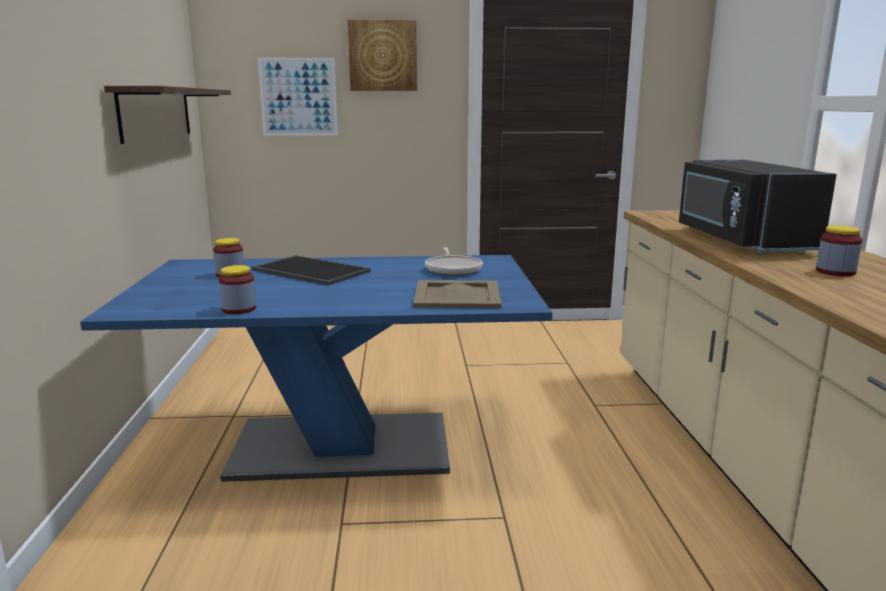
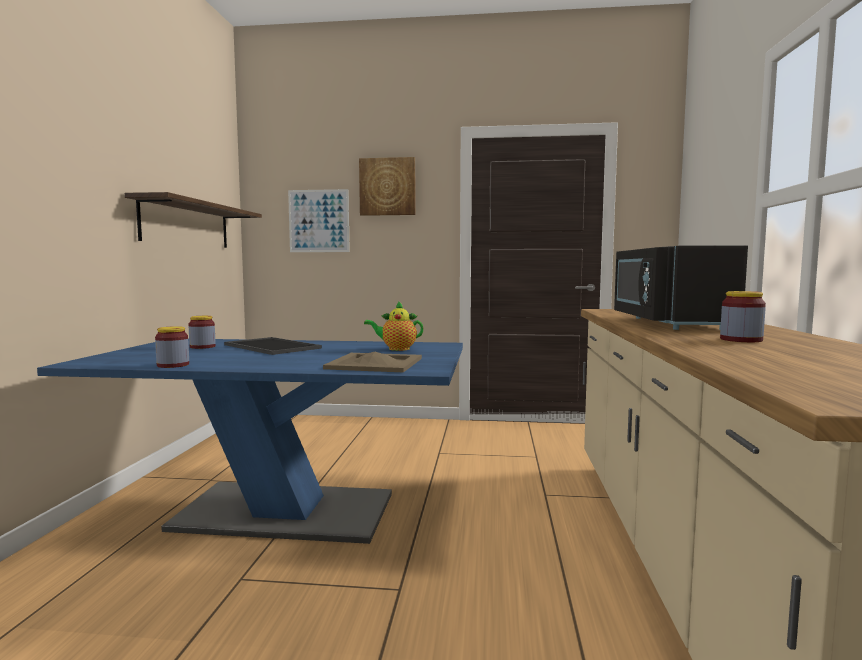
camera: 10 degrees right, 10 degrees down
frying pan [425,247,483,276] -> teapot [364,301,424,351]

